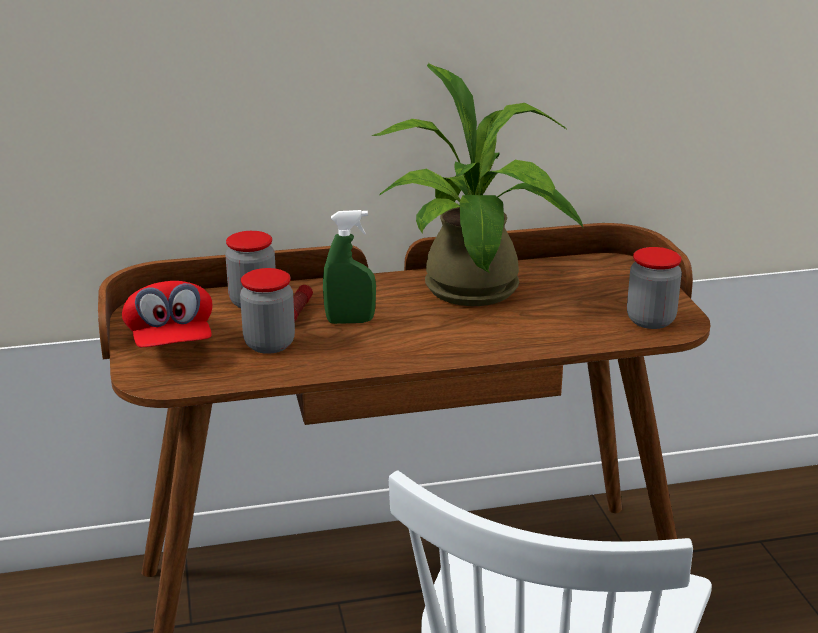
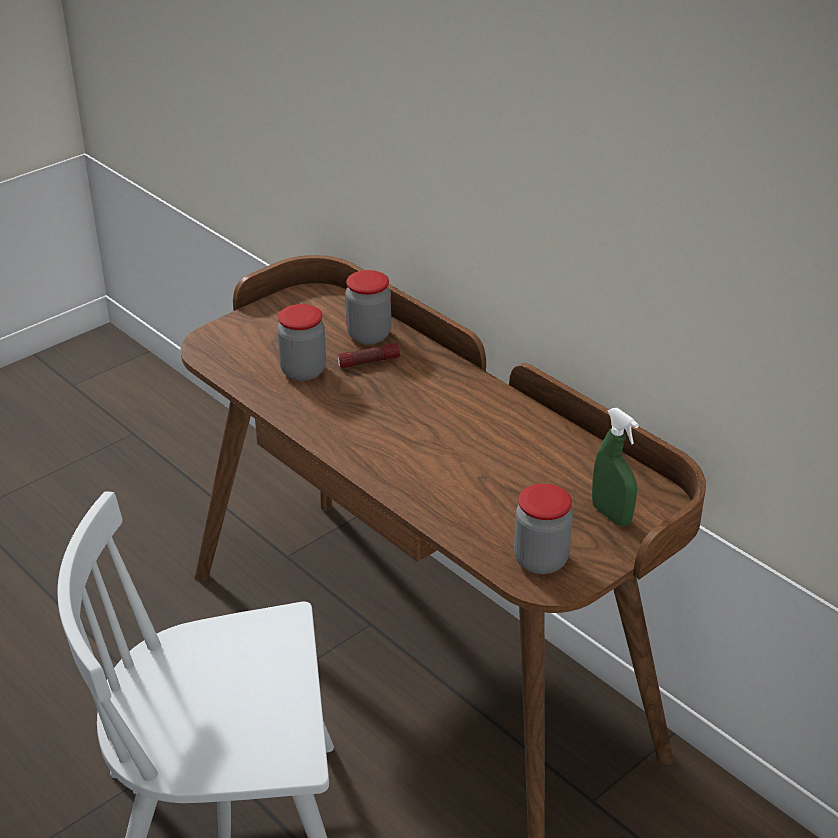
camera: 60 degrees right, 10 degrees up
red cap [122,281,212,347] -> none
green spray bottle [323,210,376,324] -> green spray bottle moved to [592,408,639,526]
potted plant [371,63,583,306] -> none

